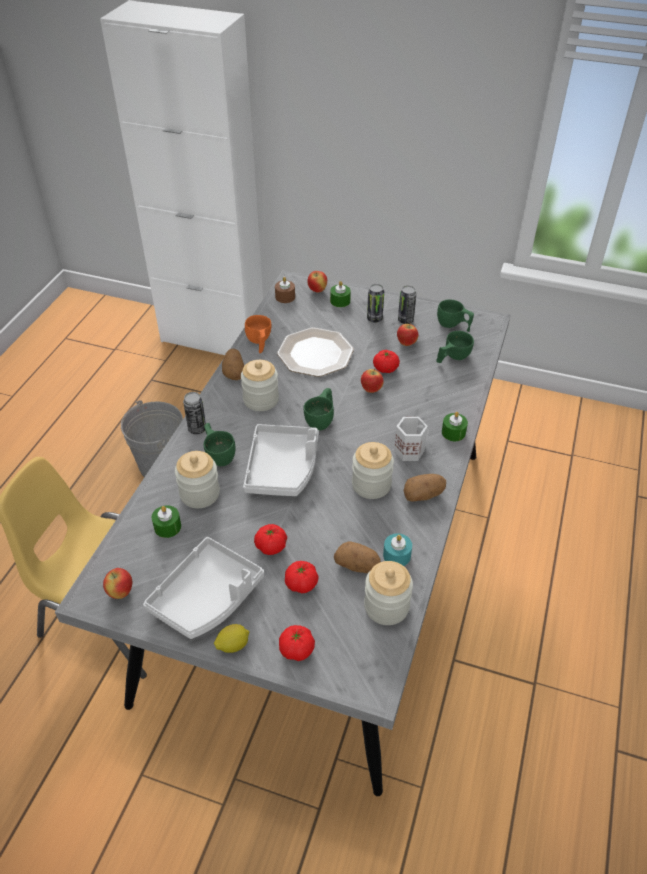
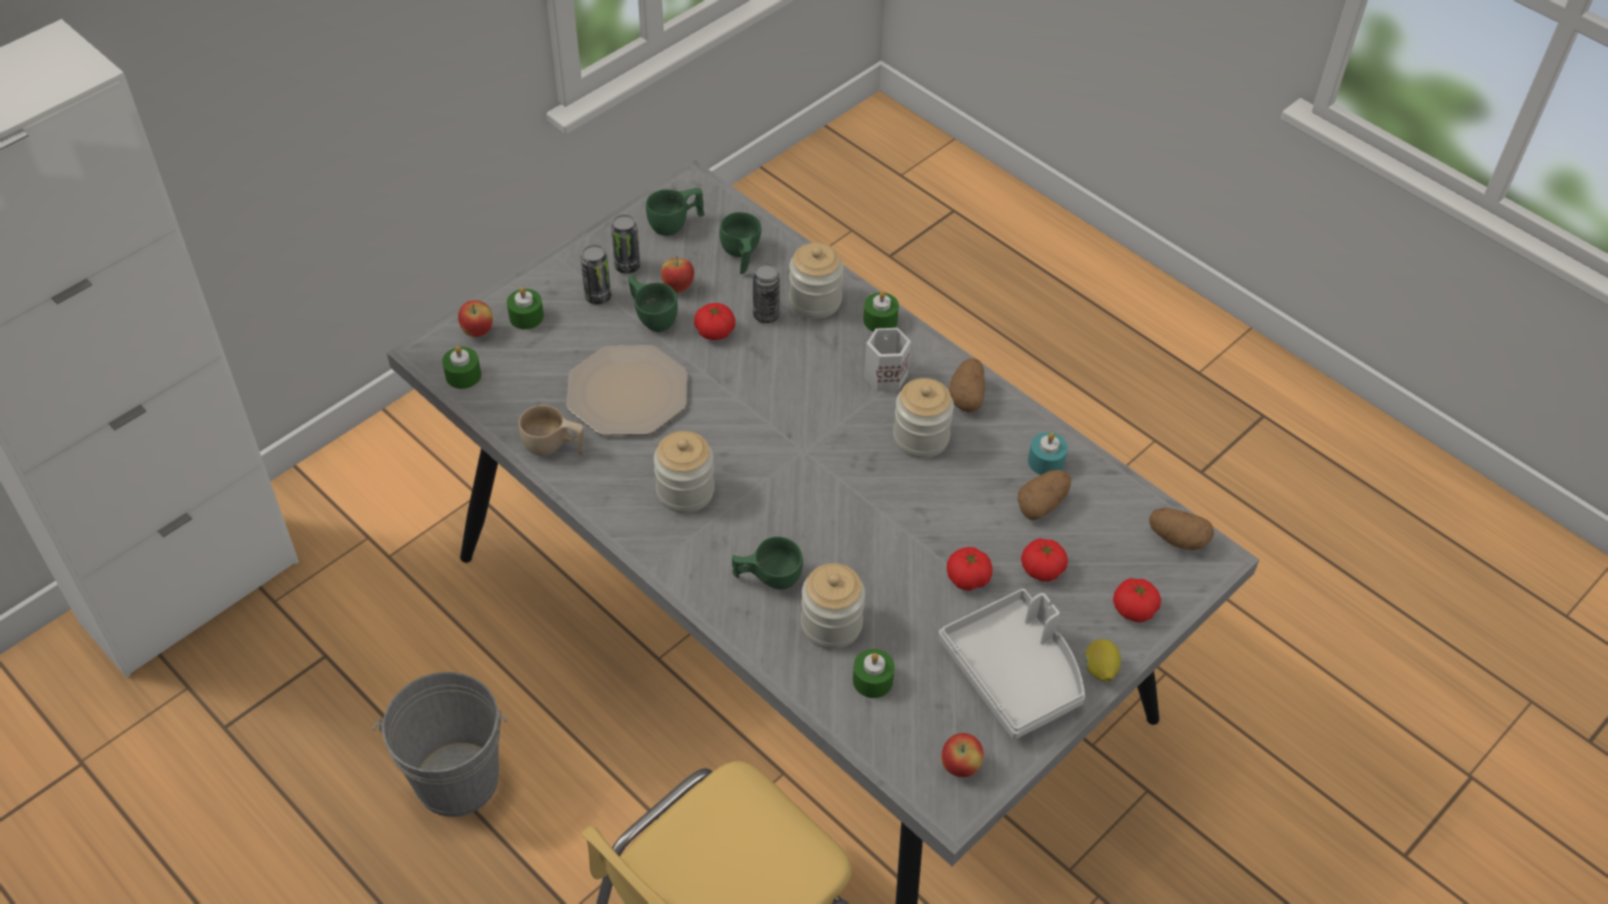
camera: 65 degrees left, 5 degrees up
can [183,392,206,434] -> can moved to [753,263,780,323]
potato [222,349,244,380] -> potato moved to [1149,507,1214,550]
grey tray [243,424,319,496] -> none
orange cup [245,315,271,353] -> beige cup [518,405,584,456]
brown candle [275,277,295,303] -> green candle [442,346,481,389]
green cup [304,388,334,430] -> green cup moved to [628,275,678,332]
apple [361,368,384,393] -> none
jar [364,561,413,625] -> jar moved to [789,243,844,319]

